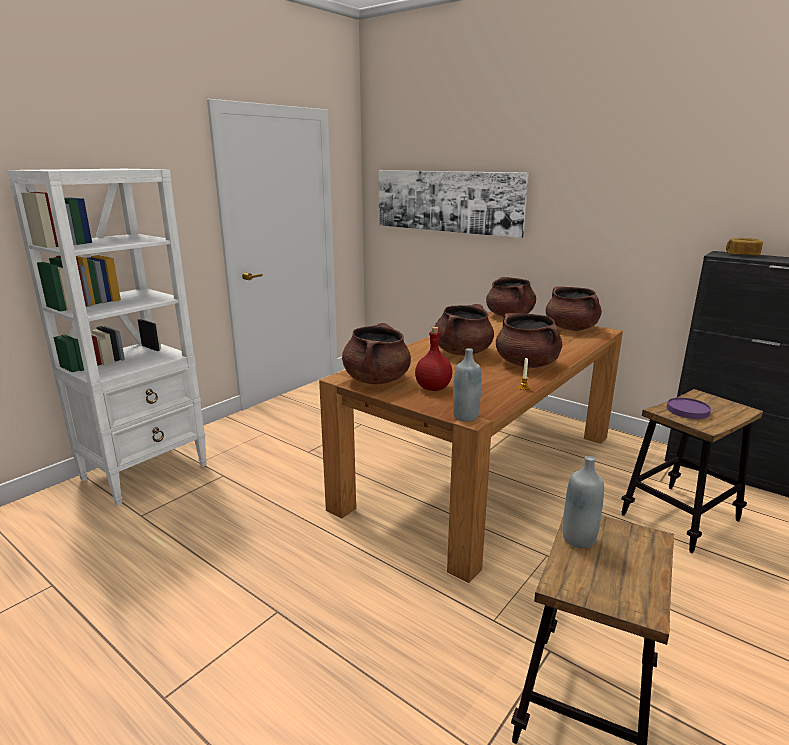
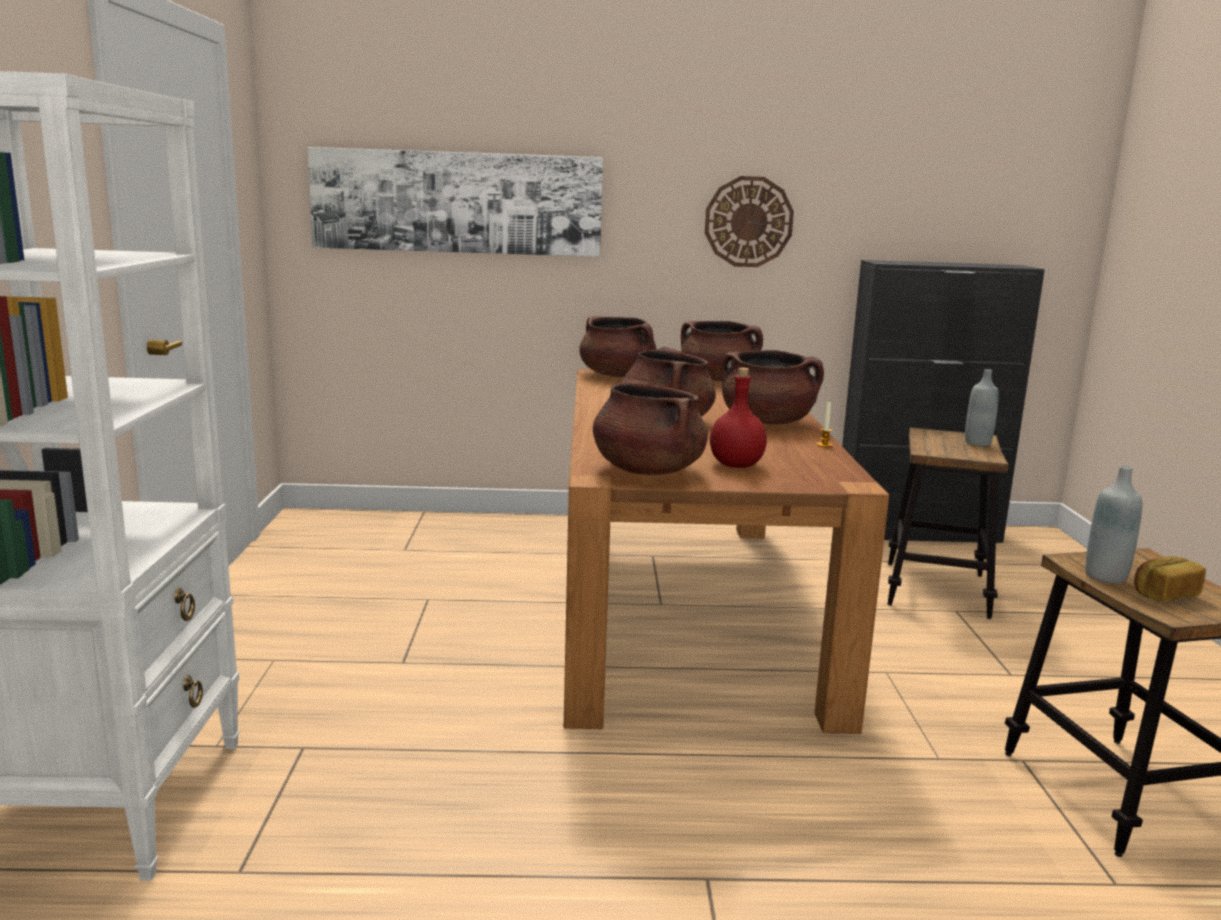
camera: 40 degrees left, 5 degrees down
grey bottle [453,348,481,422] -> grey bottle moved to [965,369,999,446]
purple plate [667,397,711,419] -> none
bread [726,238,763,256] -> bread moved to [1134,556,1206,601]
none -> wall clock [705,176,794,267]

